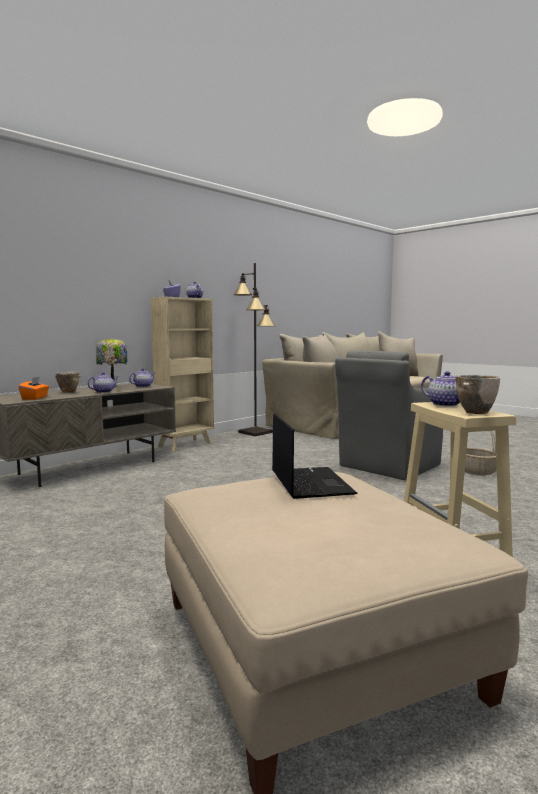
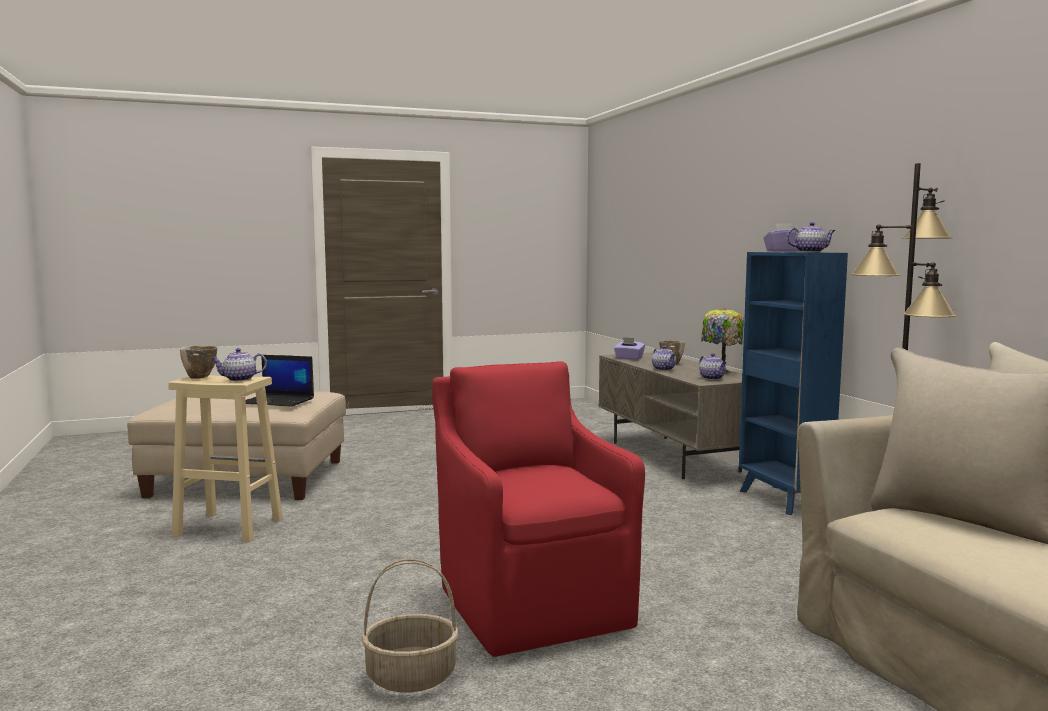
camera: 115 degrees right, 0 degrees up
orange tissue box [19,377,49,400] -> purple tissue box [614,337,645,360]
beige bookcase [151,297,214,451] -> blue bookcase [739,252,848,515]
grey armchair [335,350,443,480] -> red armchair [432,361,645,657]

